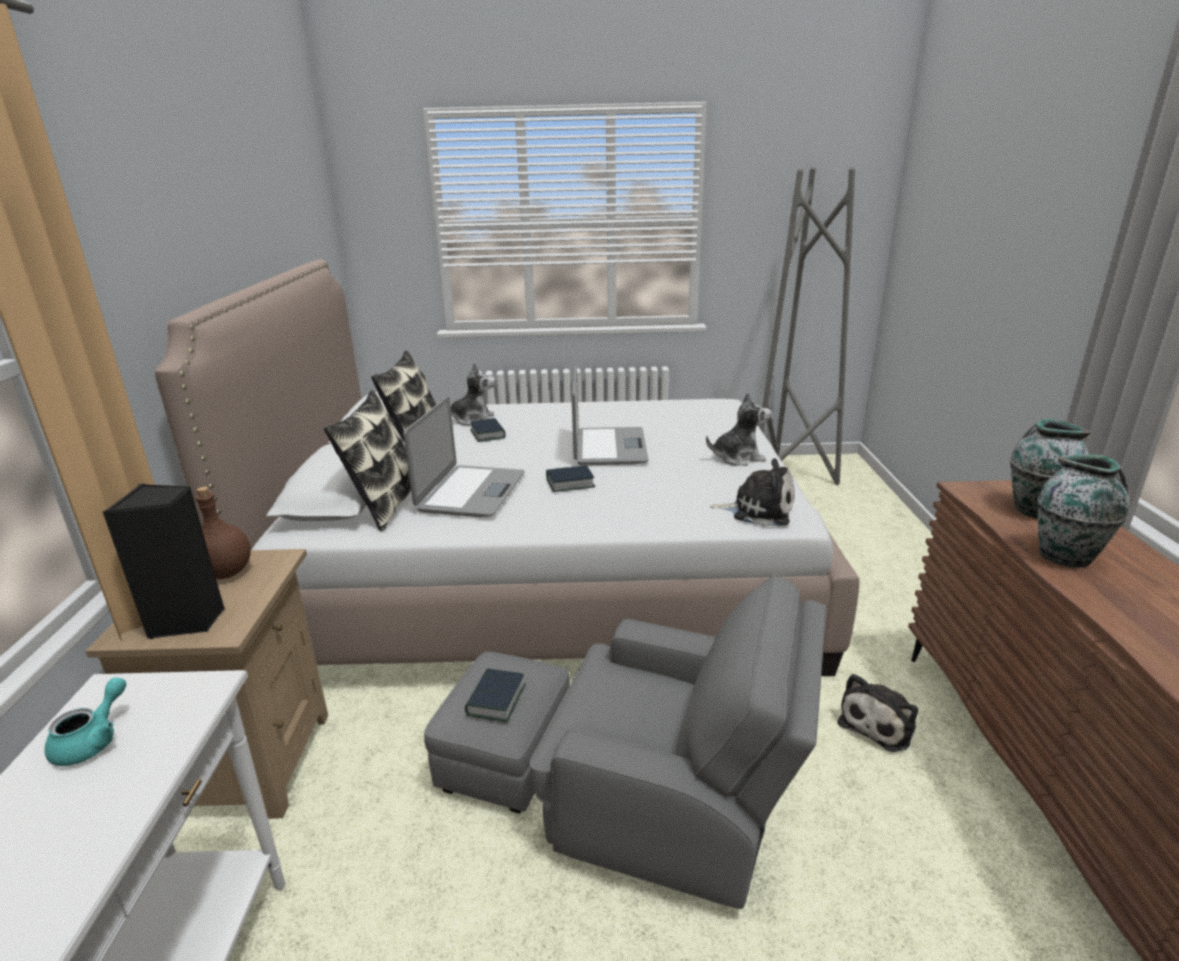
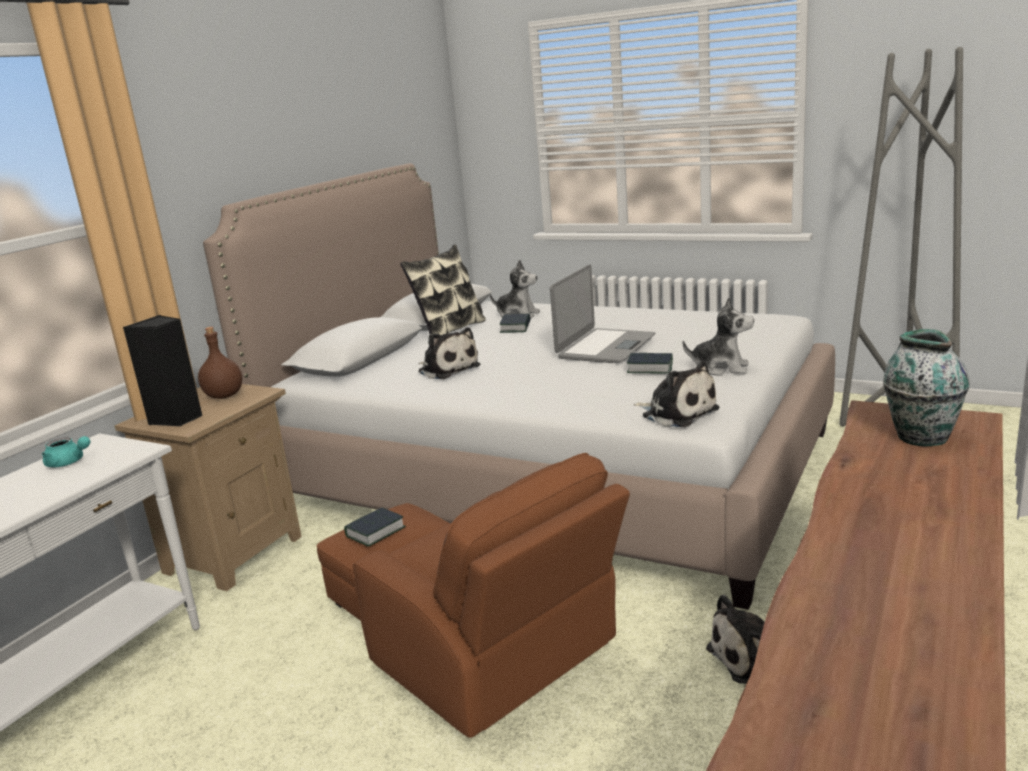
camera: 30 degrees right, 5 degrees down
turquoise teapot [44,677,126,766] -> turquoise teapot turned 60 degrees clockwise [42,436,91,467]
pillow [324,390,411,531] -> none
laptop [403,397,525,517] -> plush toy [419,327,480,379]
grey armchair [424,575,826,909] -> brown armchair [316,453,630,738]
book [546,465,595,492] -> book moved to [627,353,673,374]
vase [1037,455,1129,568] -> none

